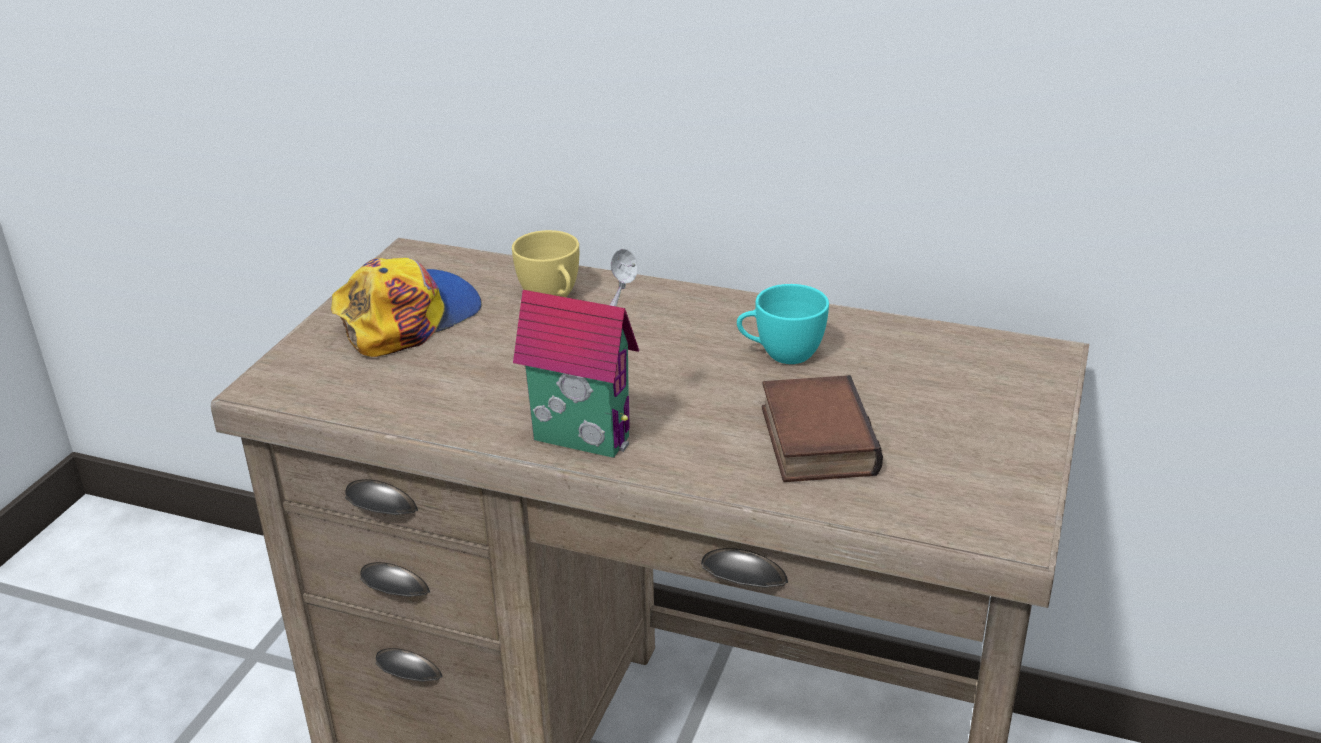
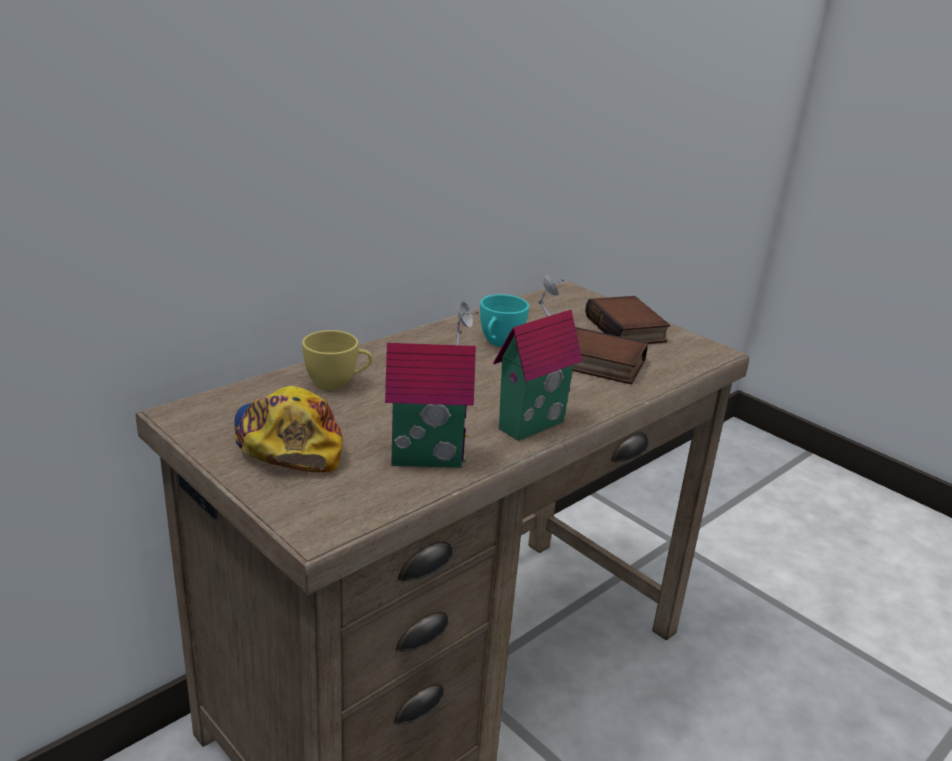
camera: 65 degrees left, 5 degrees down
none -> toy house [385,302,479,468]
none -> book [585,296,670,344]

